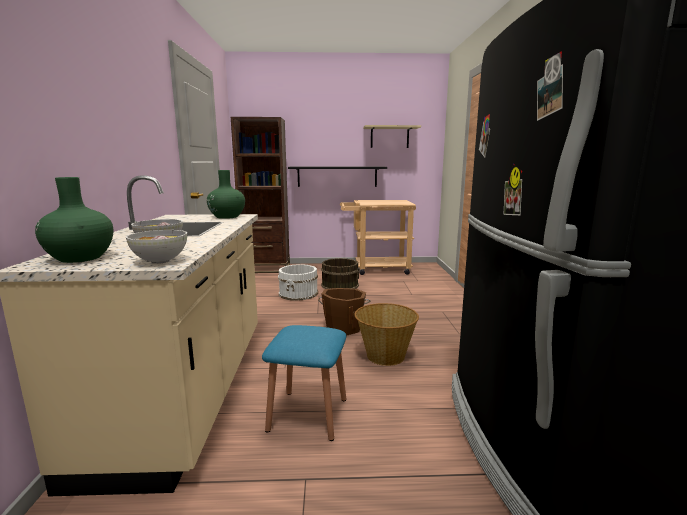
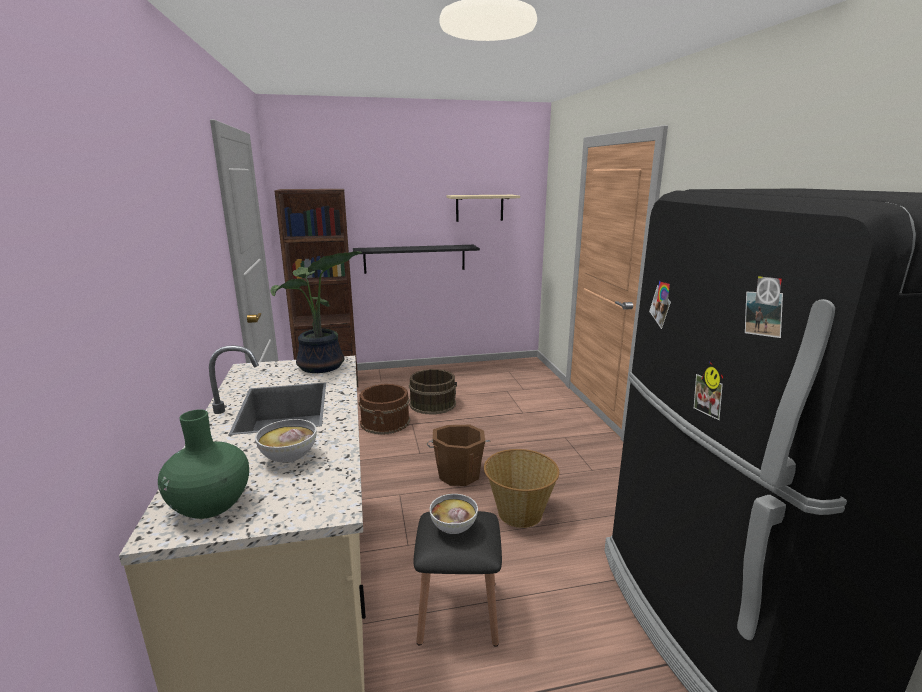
camera: 10 degrees left, 5 degrees up
bowl [126,230,187,264] -> bowl moved to [430,494,478,534]
green vase [207,170,245,219] -> potted plant [271,251,363,373]
blue stool [262,325,346,441] -> black stool [414,511,502,647]
white bucket [278,264,318,301] -> brown bucket [359,384,410,435]
beige cart [340,200,416,275] -> none

